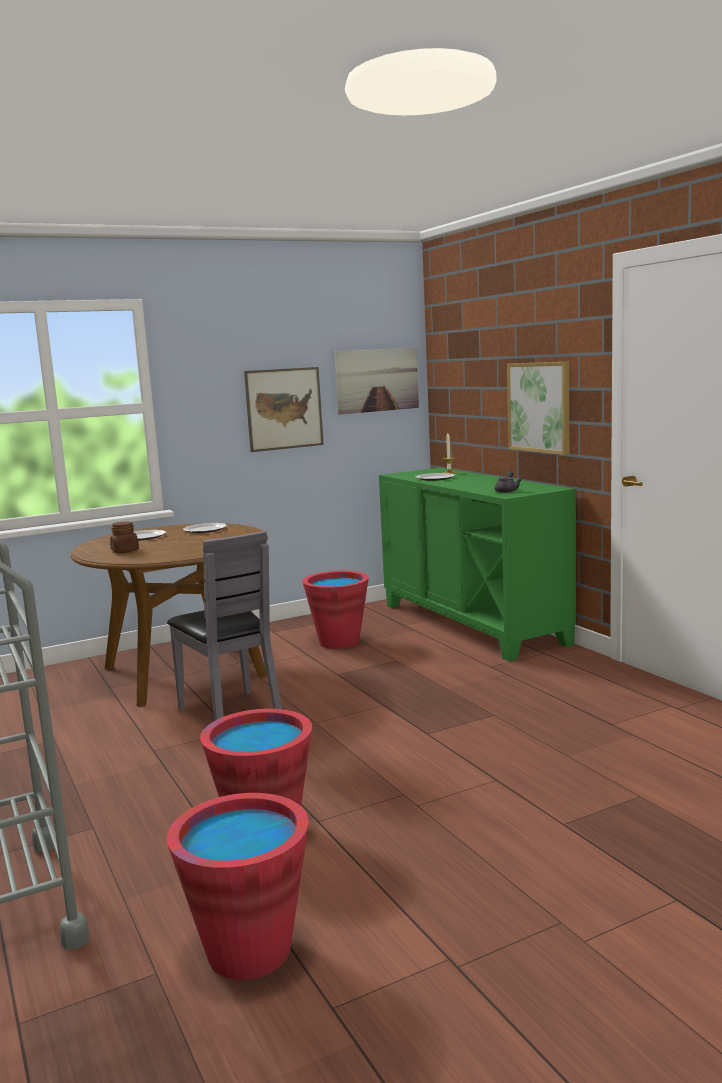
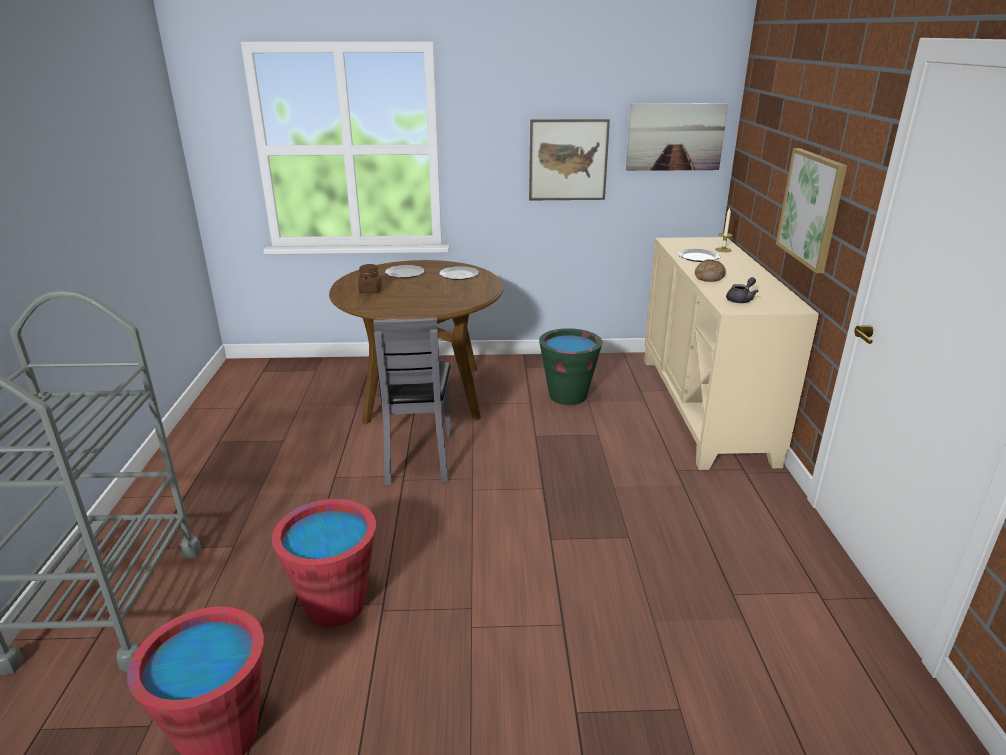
camera: 25 degrees right, 15 degrees up
red bucket [302,571,369,649] -> green bucket [539,328,603,405]
green cabinet [379,468,576,662] -> beige cabinet [644,237,819,470]
none -> bread [695,259,726,282]

